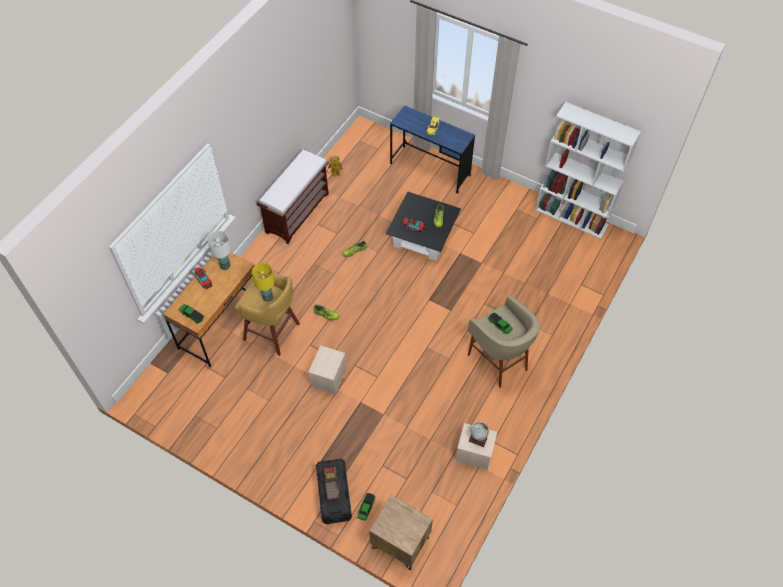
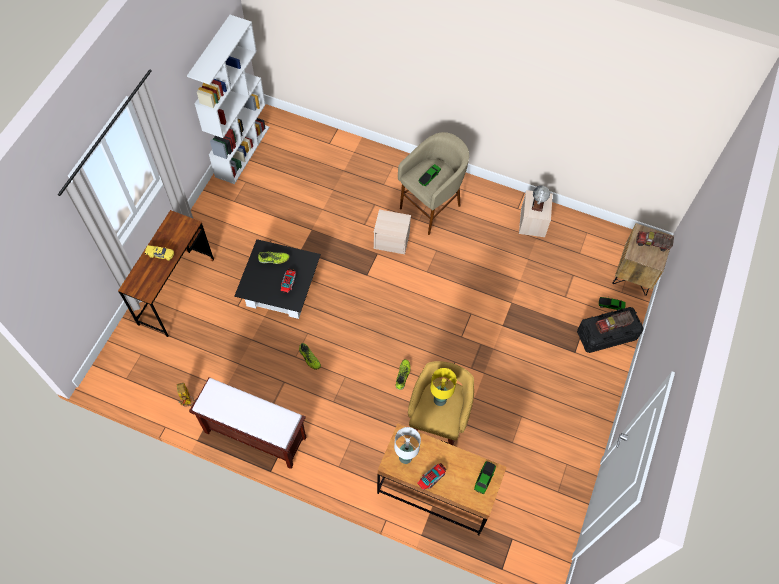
camera: 100 degrees left, 5 degrees up
beige storage box [308,345,347,394] -> beige storage box moved to [373,209,411,254]
blue desk [390,105,475,194] -> brown desk [118,210,214,337]
none -> toy truck [636,231,674,251]

